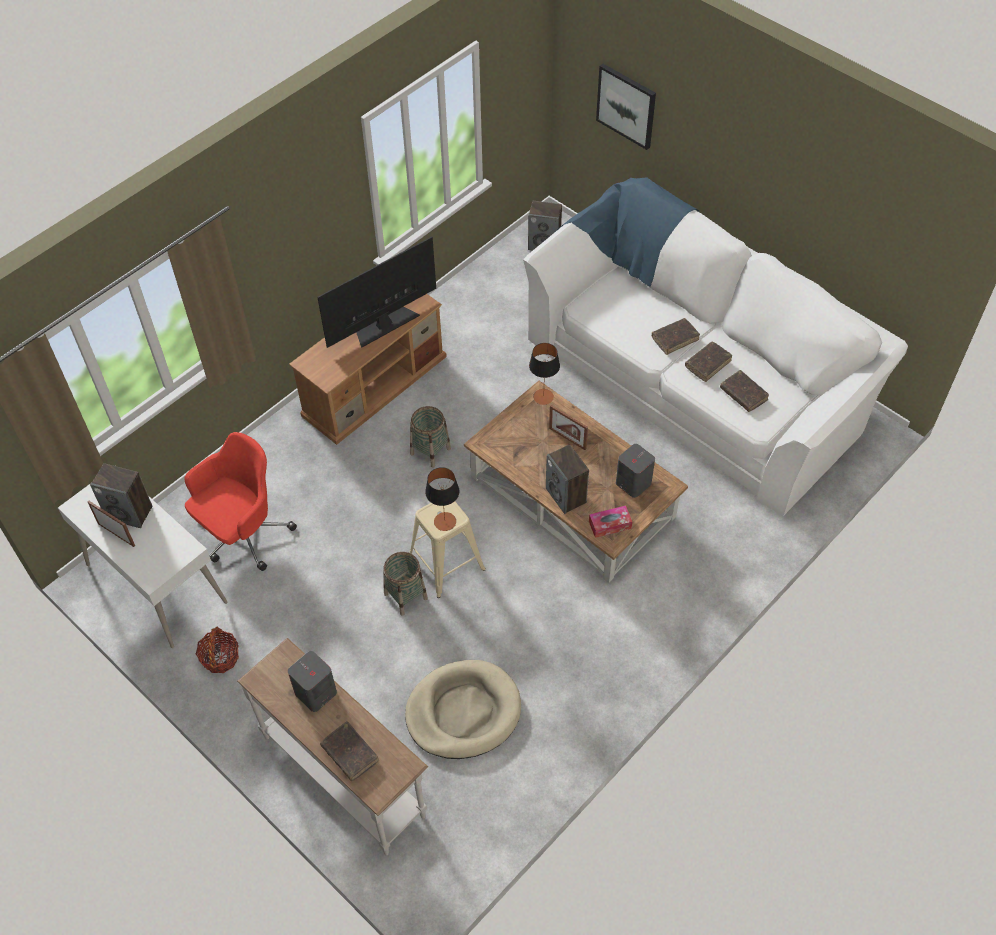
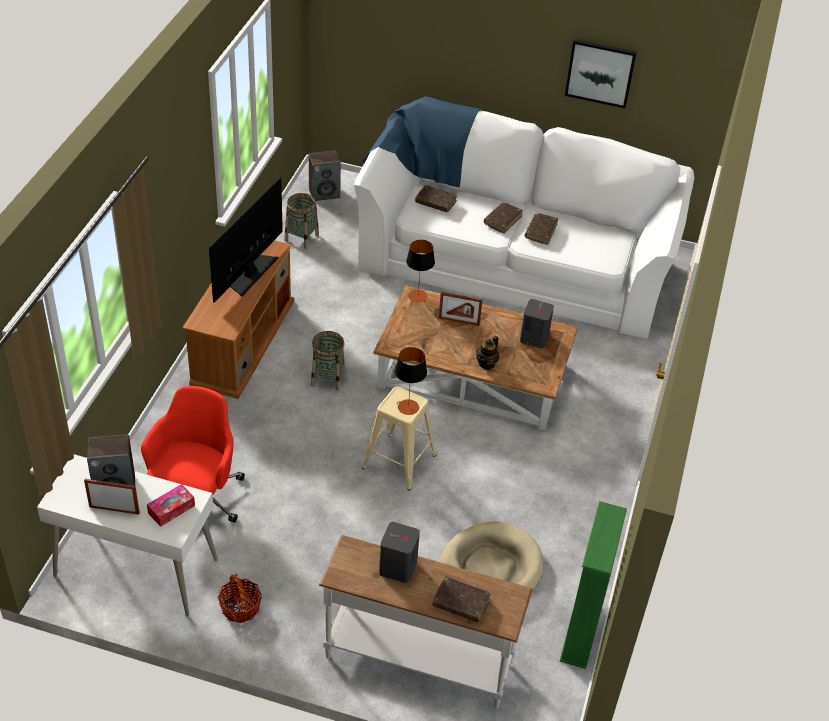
camera: 30 degrees left, 10 degrees down
basket [383,552,428,615] -> basket moved to [284,193,319,249]
speaker [546,444,589,514] -> teapot [476,336,499,370]
tissue box [589,506,632,538] -> tissue box moved to [147,484,195,527]
picture [596,64,656,150] -> picture moved to [565,39,637,108]
brown book [720,370,769,412] -> brown book moved to [415,185,457,212]
none -> green bookcase [560,501,627,669]

